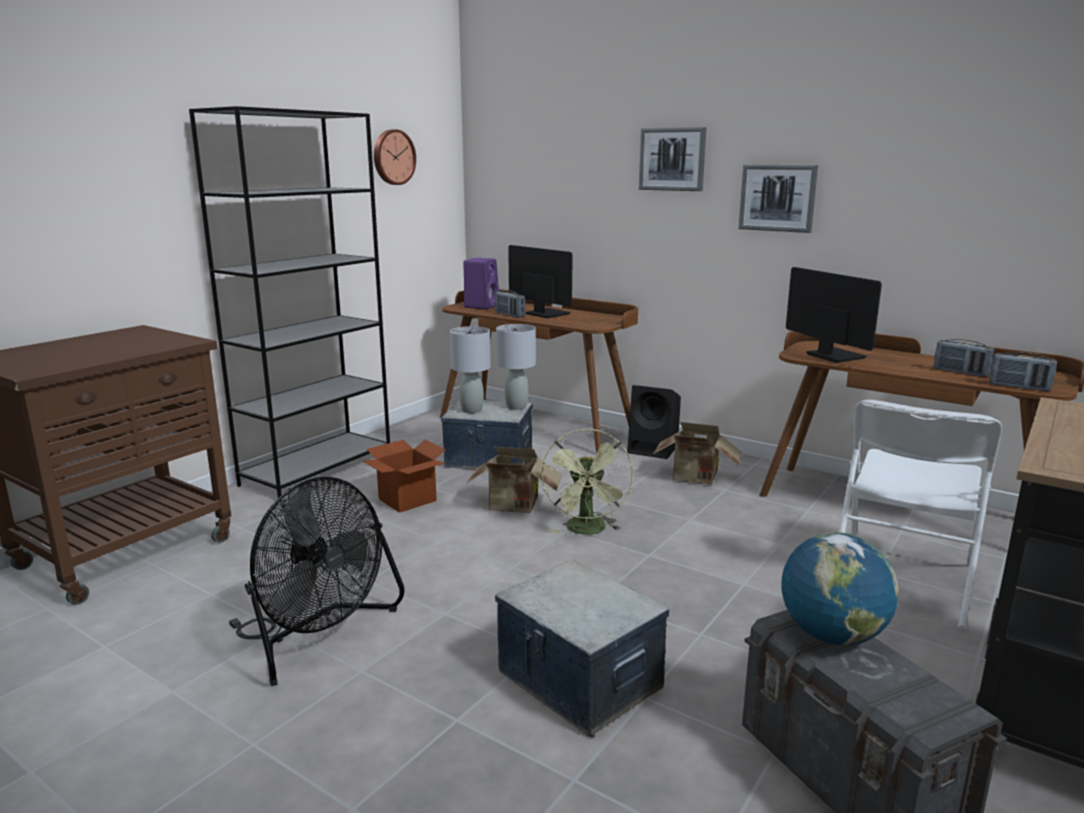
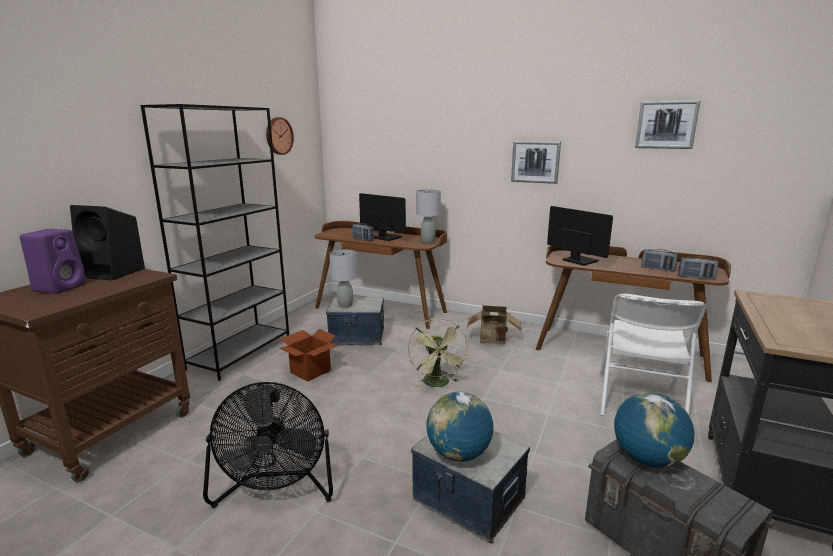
camera: 10 degrees left, 0 degrees up
black fan [229,477,404,686] -> black fan turned 60 degrees clockwise [203,382,333,509]
purple speaker [463,258,499,310] -> purple speaker moved to [20,229,86,294]
cardboard box [465,447,562,513] -> none
grey table lamp [496,324,536,410] -> grey table lamp moved to [416,189,441,243]
black speaker [627,385,681,459] -> black speaker moved to [70,205,145,281]
picture [639,127,706,191] -> picture moved to [635,100,701,149]
none -> globe [426,392,493,462]

